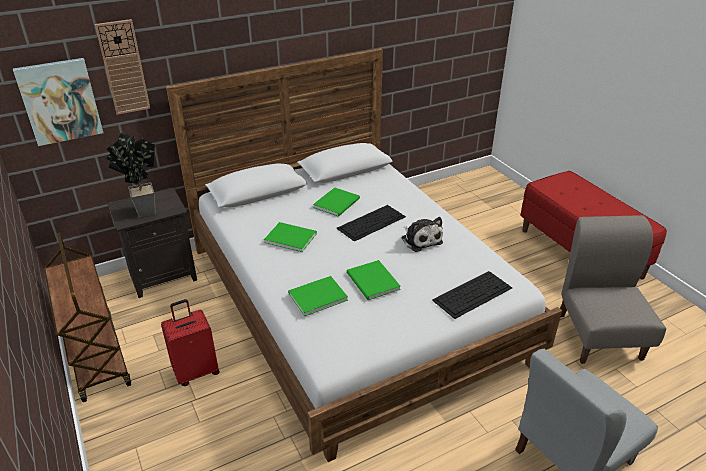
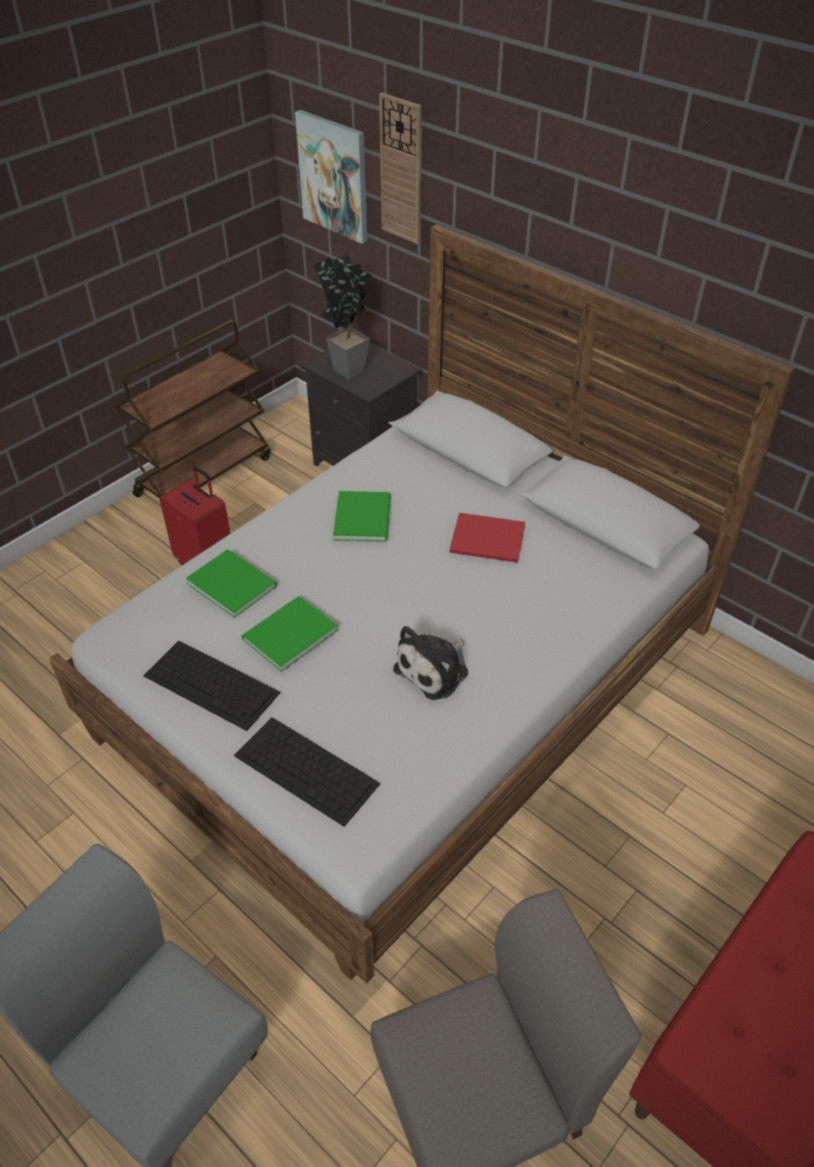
camera: 70 degrees right, 10 degrees up
green book [313,187,360,217] -> red book [450,513,525,563]
keyboard [336,205,406,241] -> keyboard moved to [143,641,281,731]

